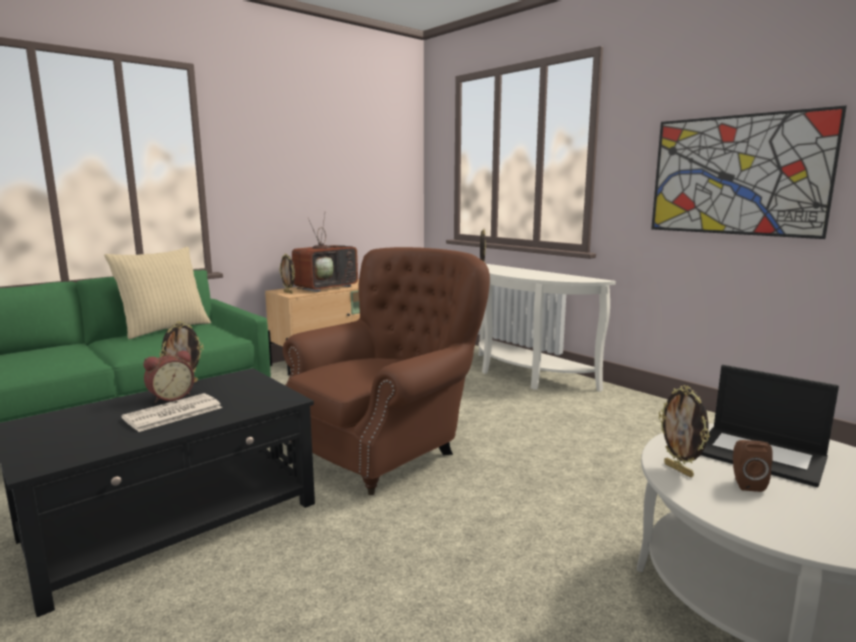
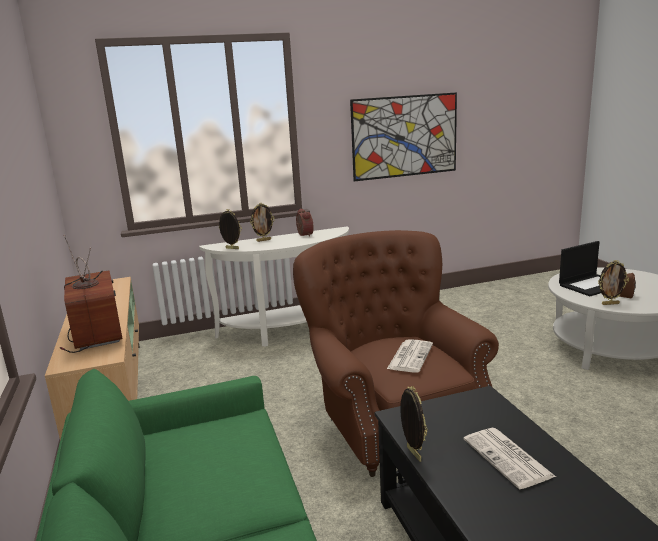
camera: 65 degrees left, 5 degrees up
beige pillow [104,247,211,339] -> none
alarm clock [144,350,194,403] -> alarm clock moved to [296,208,314,237]
picture frame [279,254,295,294] -> picture frame moved to [250,203,275,242]
none -> newspaper [387,339,433,373]

